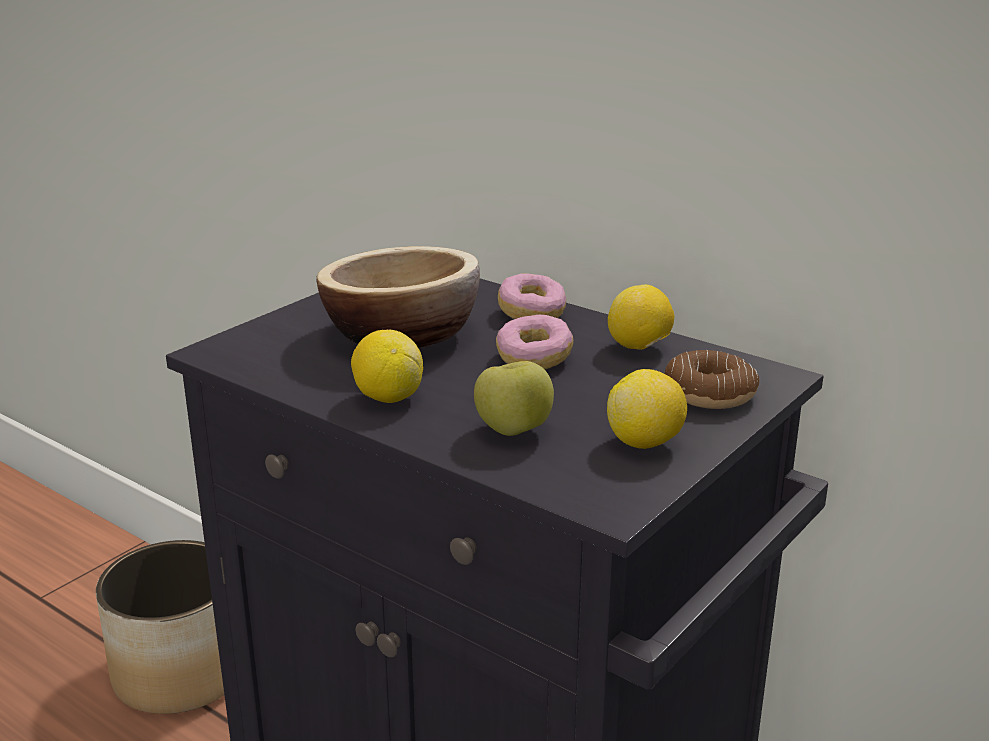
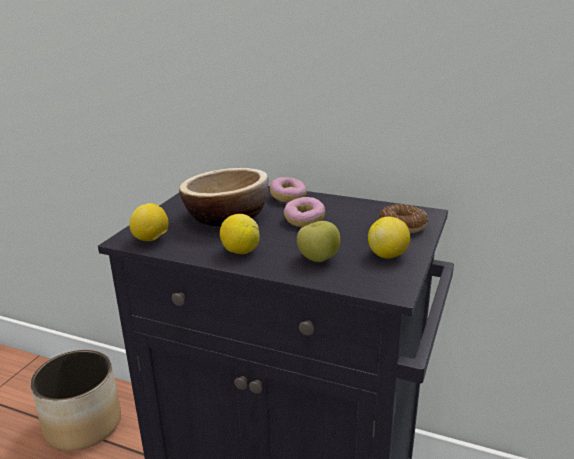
camera: 15 degrees left, 0 degrees up
lemon [608,284,674,350] -> lemon moved to [129,203,168,241]

